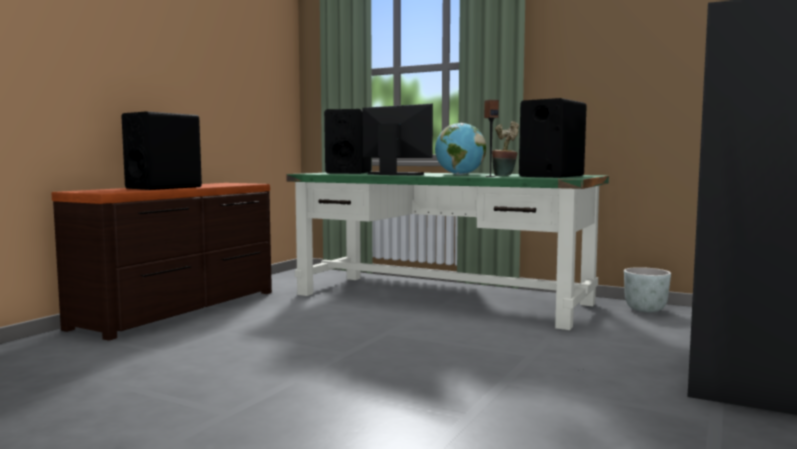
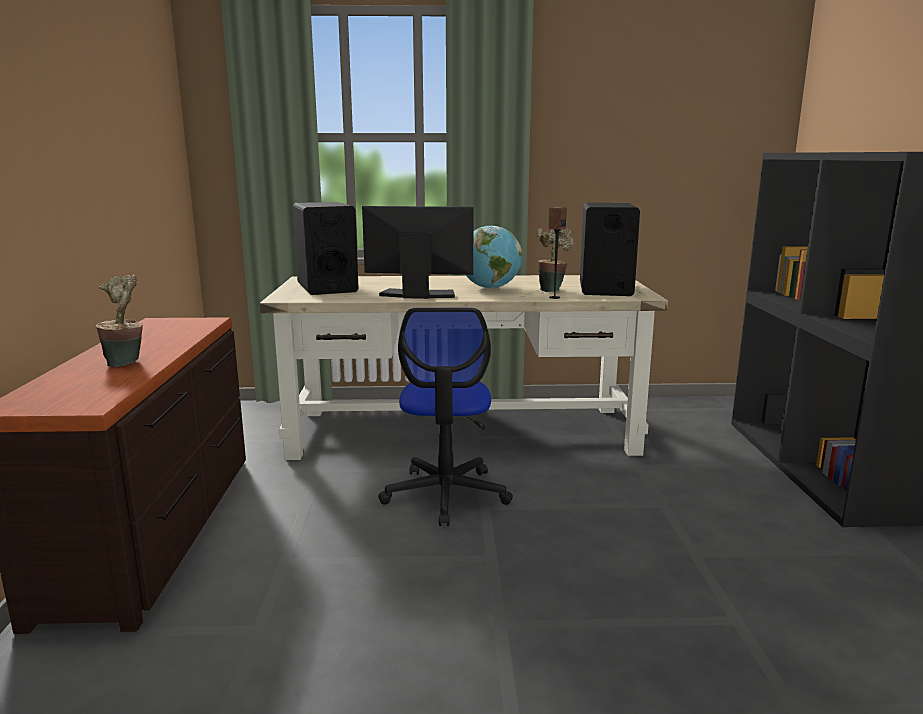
camera: 30 degrees left, 10 degrees up
black speaker [122,111,202,190] -> potted plant [96,274,143,367]
green desk [286,172,609,330] -> beige desk [260,275,668,460]
grey planter [624,267,671,312] -> none
none -> office chair [378,308,513,526]

